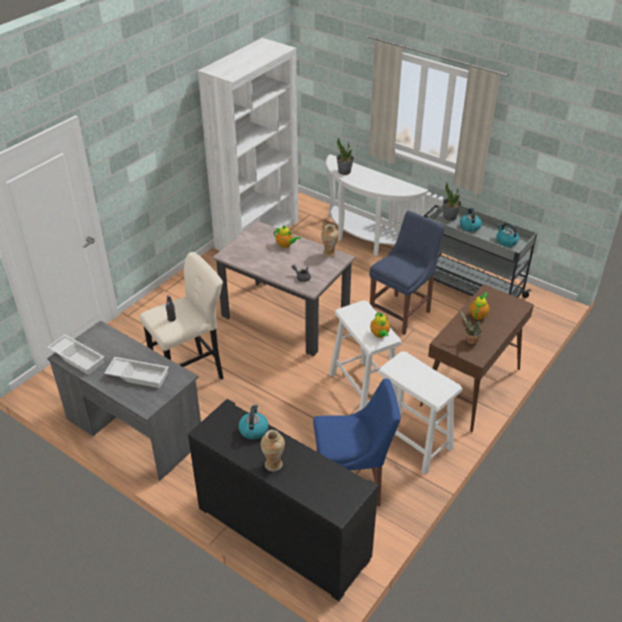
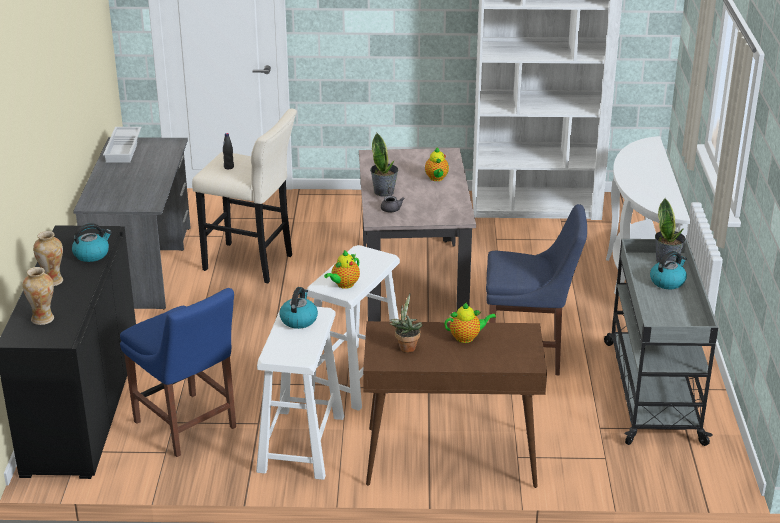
camera: 55 degrees right, 10 degrees down
white tray [104,357,169,388] -> none
vase [321,224,339,258] -> vase moved to [23,267,54,325]
potted plant [337,138,354,175] -> potted plant moved to [370,133,398,197]
kettle [496,223,519,247] -> kettle moved to [279,287,318,329]

